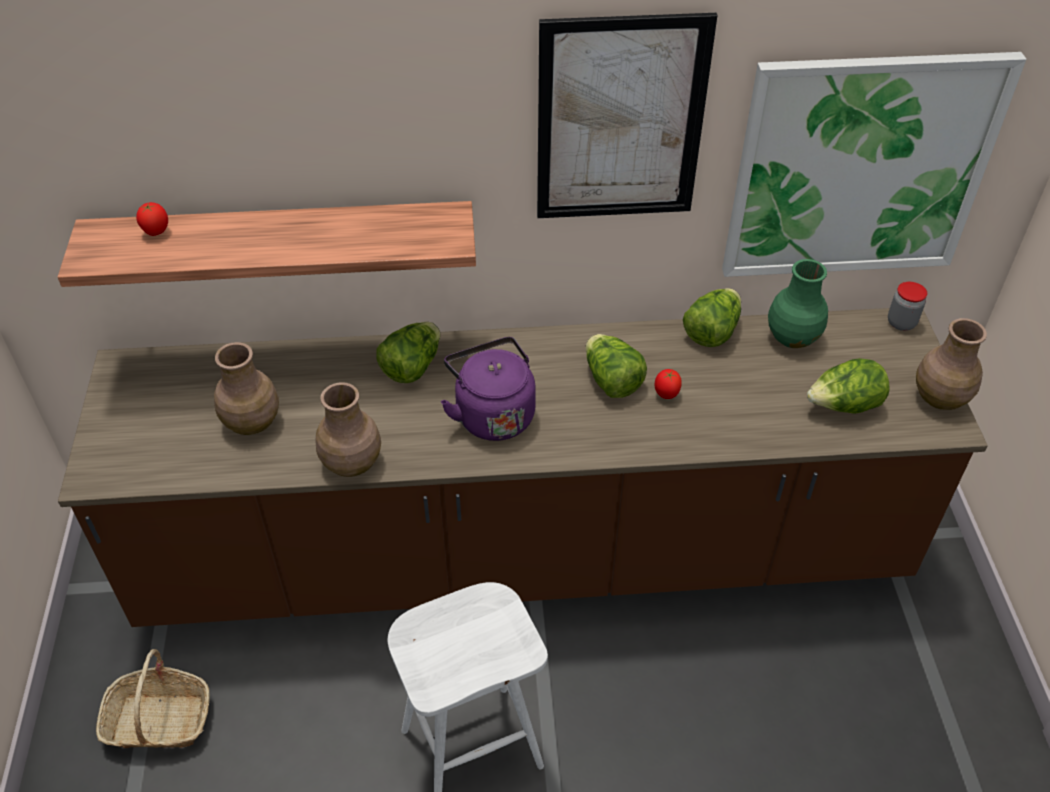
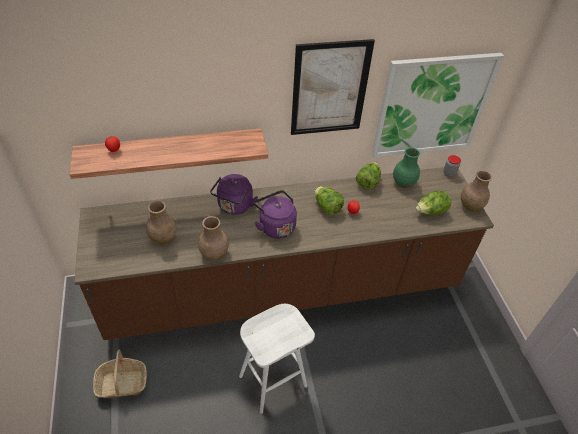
camera: 10 degrees left, 0 degrees up
lettuce [376,322,440,383] -> purple kettle [210,174,258,215]

